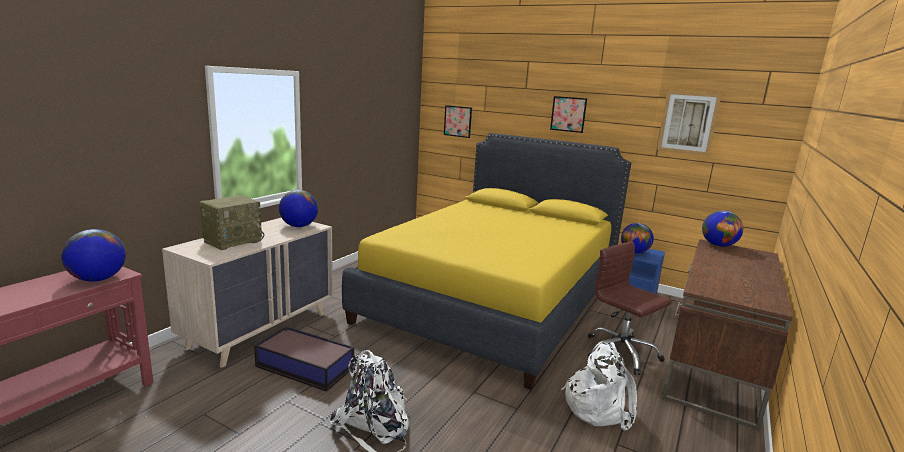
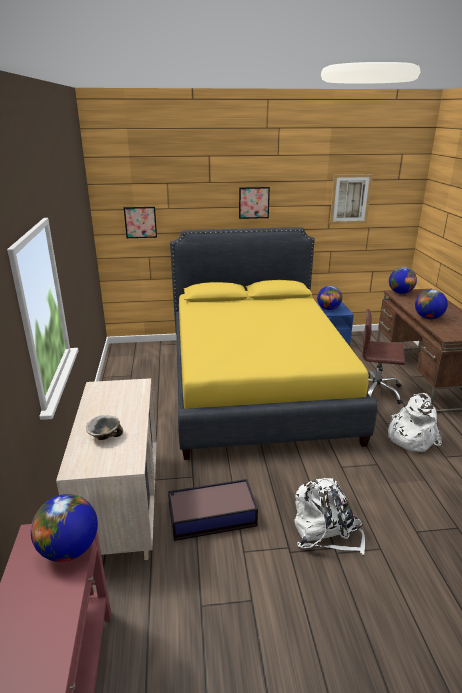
camera: 35 degrees left, 10 degrees up
radio [199,195,264,250] -> bowl [86,415,123,440]
globe [279,190,318,227] -> globe moved to [415,289,448,319]

